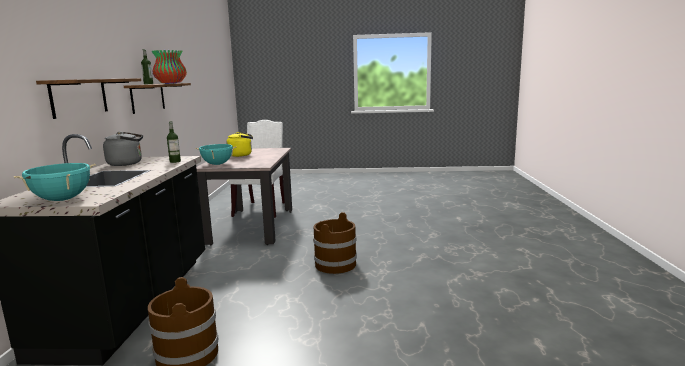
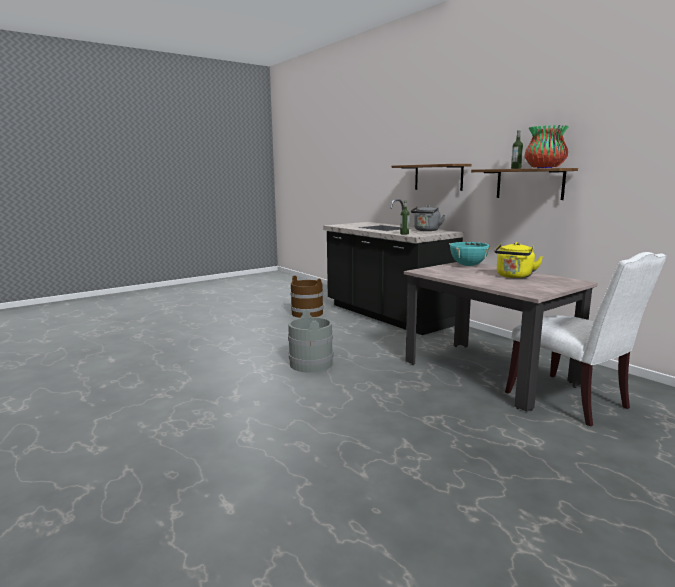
camera: 140 degrees right, 0 degrees up
turquoise cooking pot [14,163,96,201] -> none
brown bucket [313,212,357,274] -> grey bucket [288,309,333,372]

